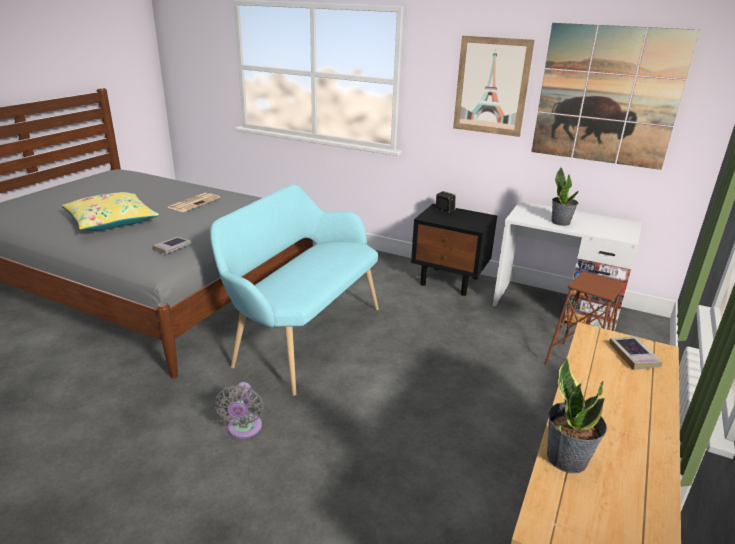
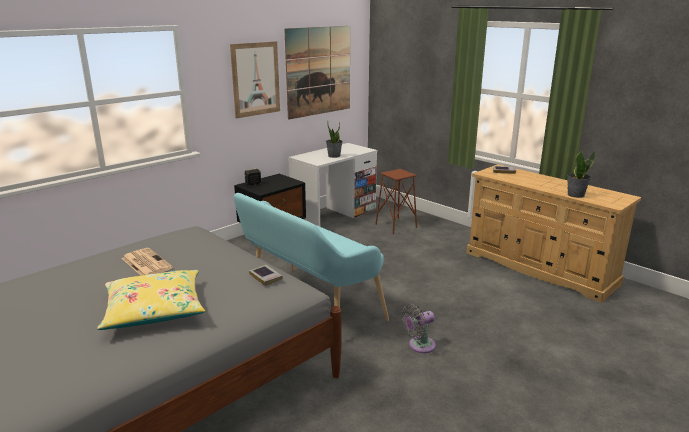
camera: 70 degrees left, 5 degrees down
grey fan [214,382,264,439] -> grey fan turned 135 degrees clockwise [402,304,436,353]

